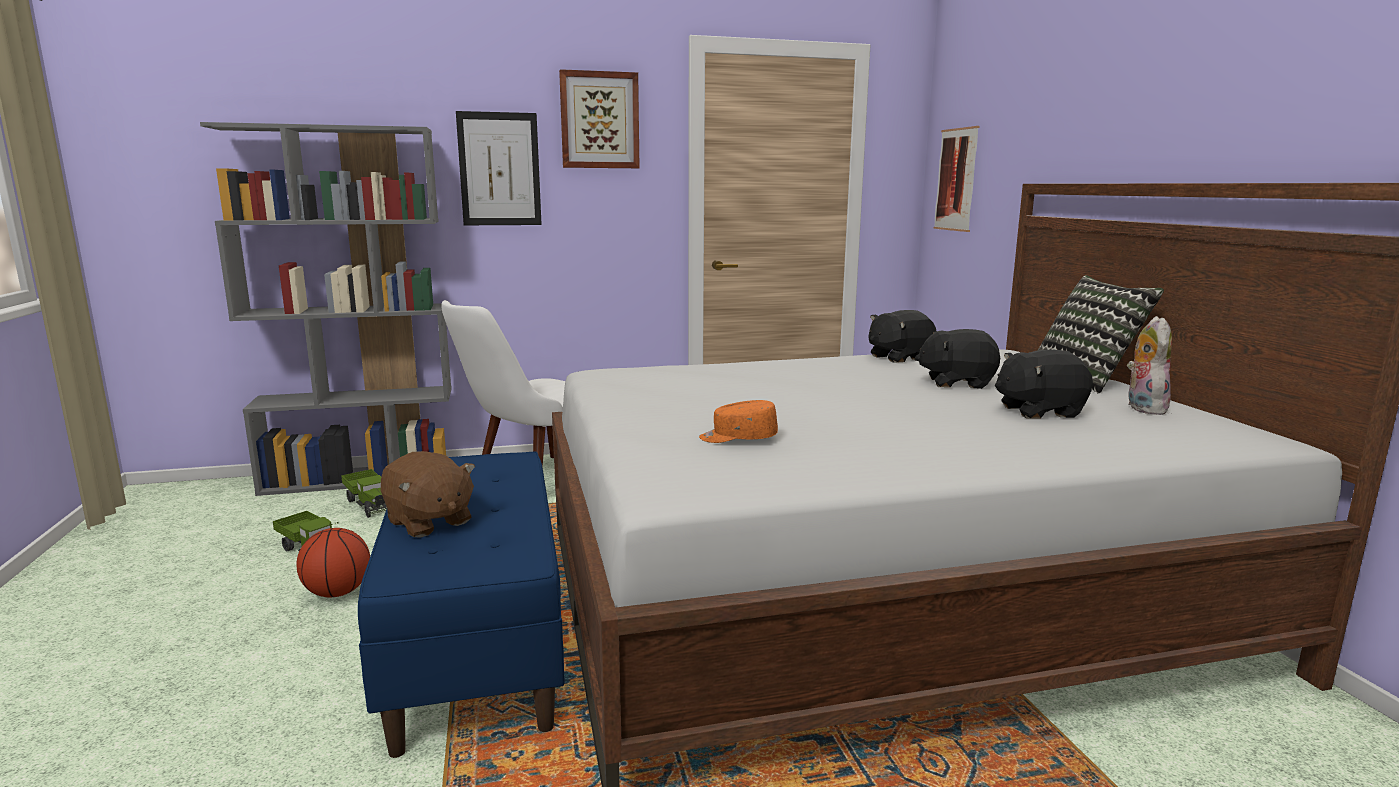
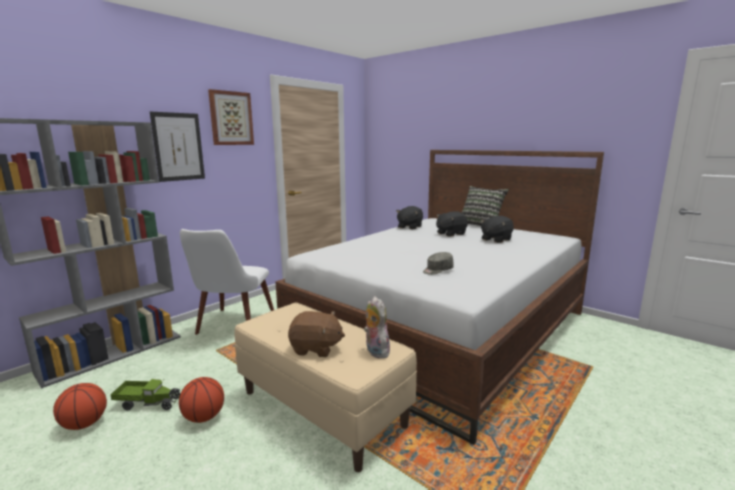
camera: 35 degrees left, 0 degrees up
toy truck [341,469,387,518] -> none
blue bench [358,451,565,758] -> beige bench [235,303,417,472]
orange cap [699,400,778,443] -> grey cap [423,252,454,275]
picture [934,126,979,232] -> none
plush toy [1127,316,1172,415] -> plush toy moved to [364,296,390,358]
none -> basketball [53,383,107,430]

